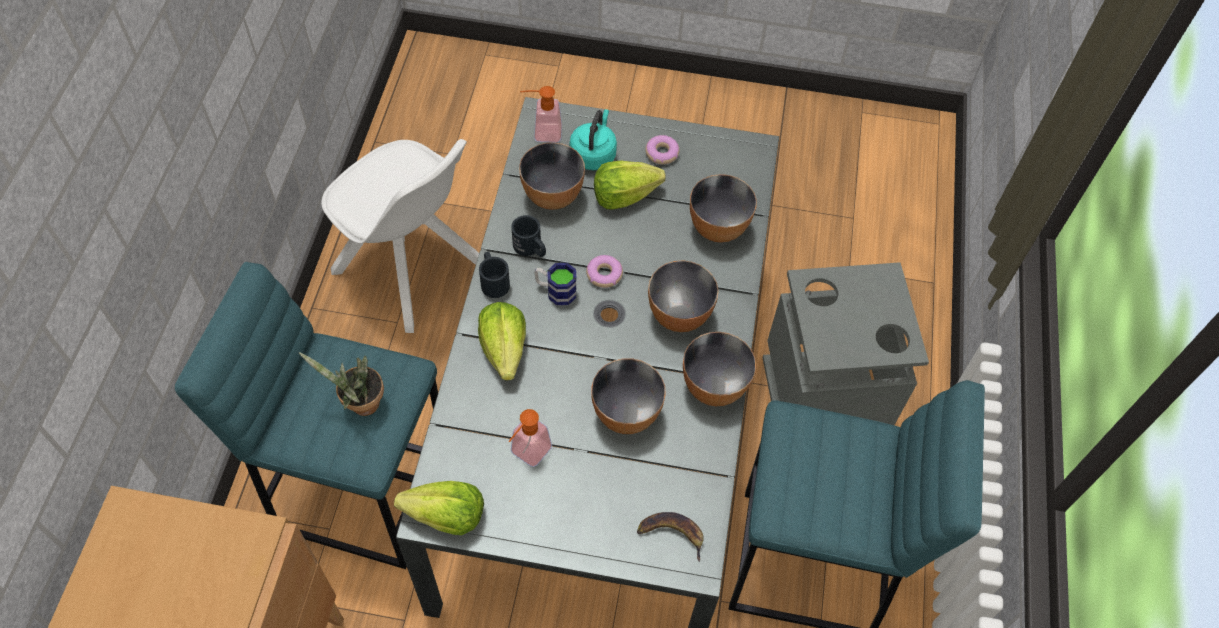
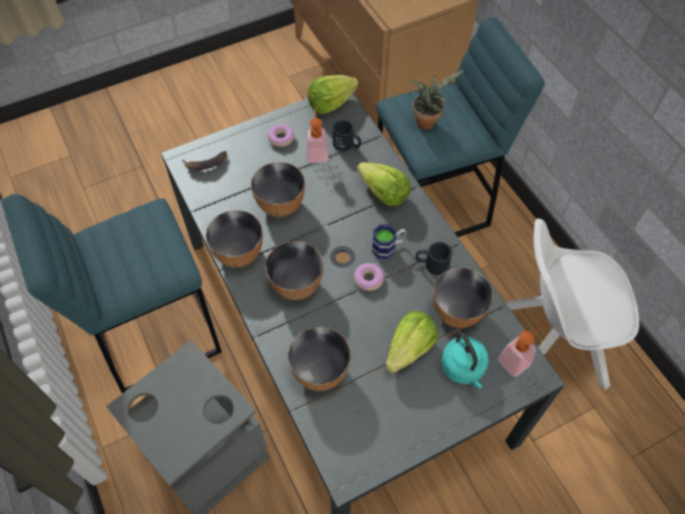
camera: 145 degrees right, 0 degrees up
black mug [479,252,510,298] -> black mug moved to [332,120,361,151]
donut [645,135,679,164] -> donut moved to [267,124,295,147]

